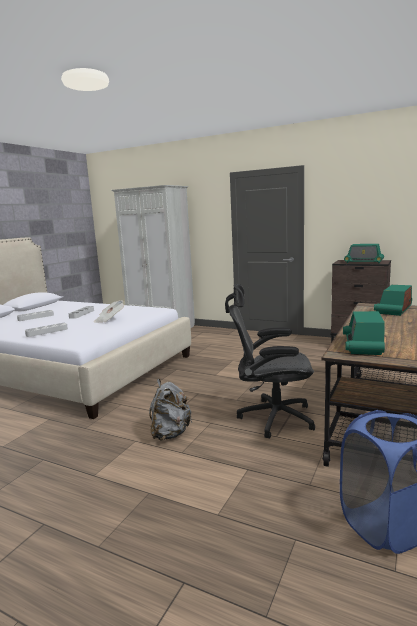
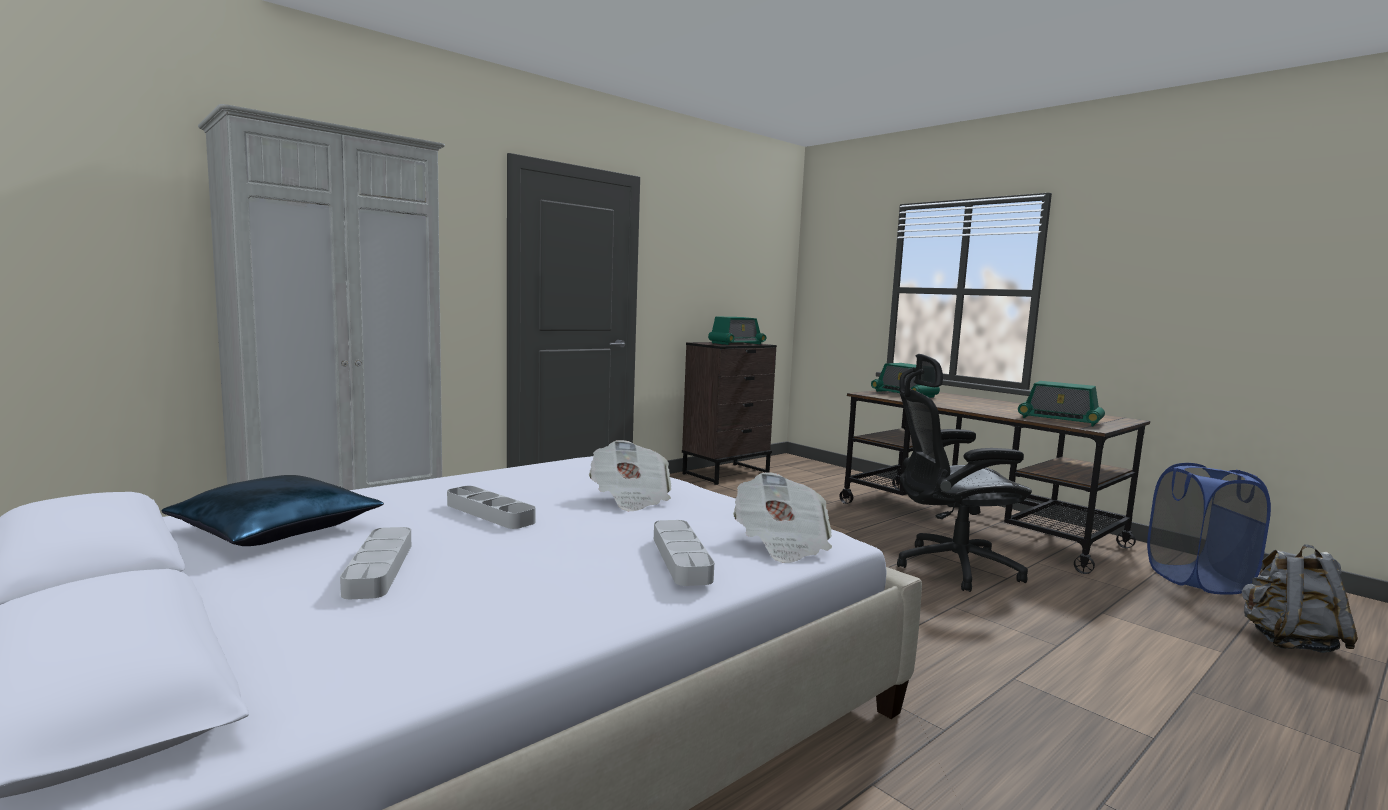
camera: 70 degrees left, 5 degrees down
grey backpack [149,379,192,440] -> grey backpack moved to [1242,544,1358,653]
office chair [225,284,315,439] -> office chair turned 60 degrees clockwise [897,354,1032,592]
none -> blue pillow [161,475,384,546]
none -> newspaper [733,472,832,563]

